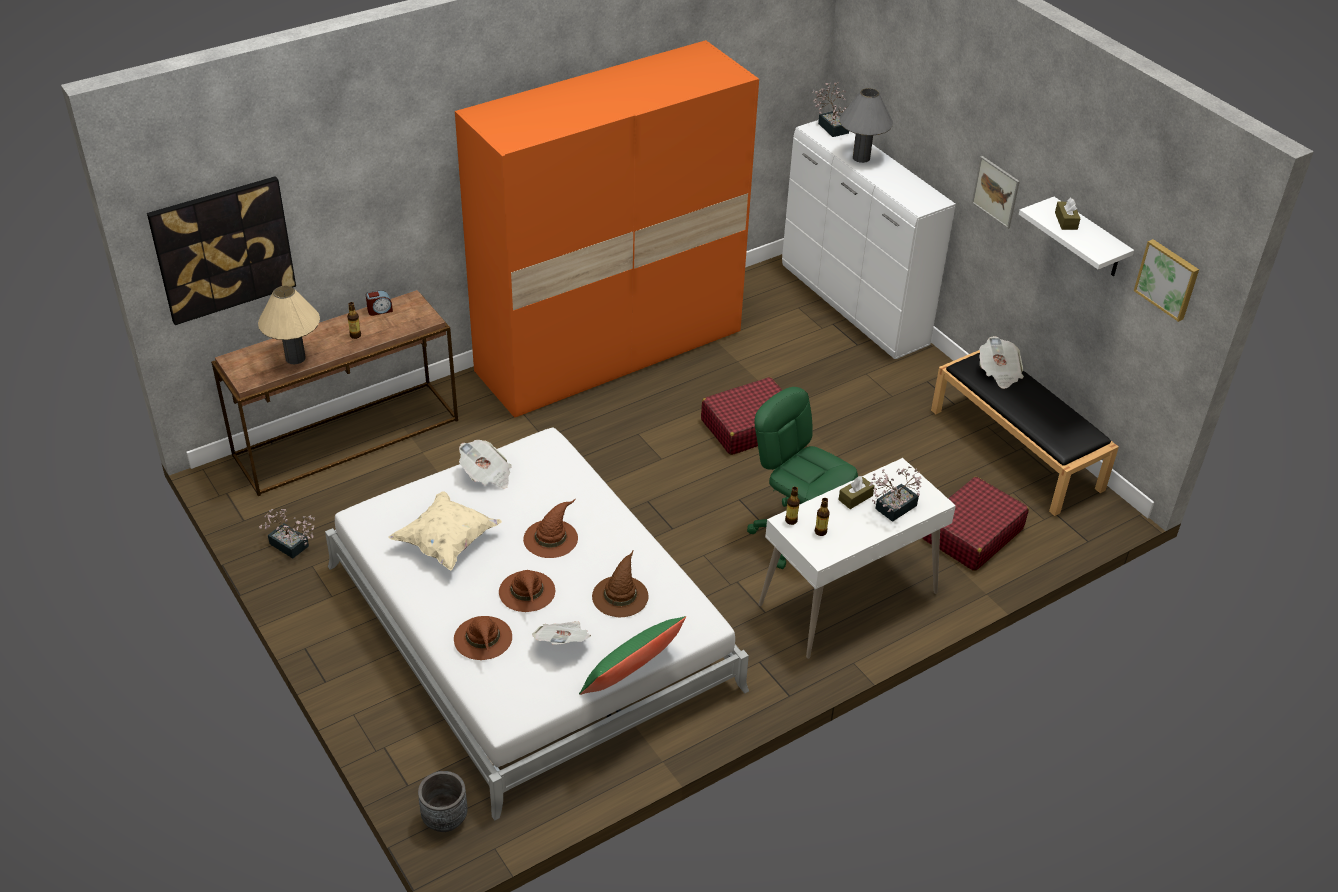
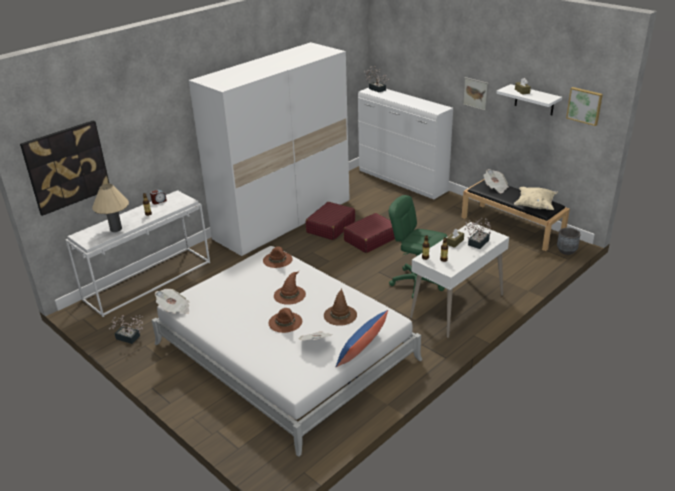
camera: 10 degrees left, 10 degrees down
brown console table [211,290,458,496] -> white console table [65,190,210,317]
beige pillow [389,492,502,571] -> beige pillow moved to [514,186,558,210]
grey planter [418,771,468,832] -> grey planter moved to [557,228,580,255]
brown hat [454,616,512,660] -> brown hat moved to [263,246,293,268]
orange wardrobe [455,40,759,418] -> white wardrobe [189,42,350,256]
newspaper [459,440,512,488] -> newspaper moved to [155,289,189,314]
green pillow [579,616,686,695] -> blue pillow [336,310,388,367]
grey table lamp [839,88,893,163] -> none
red suitcase [923,477,1029,571] -> red suitcase moved to [306,202,355,240]

